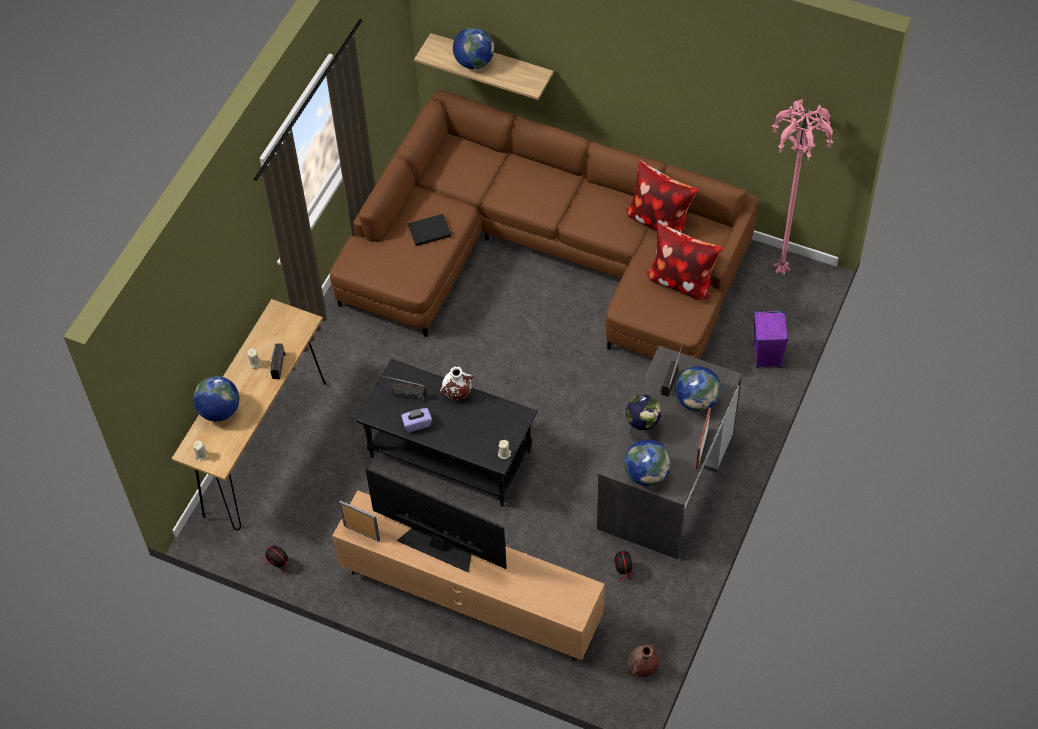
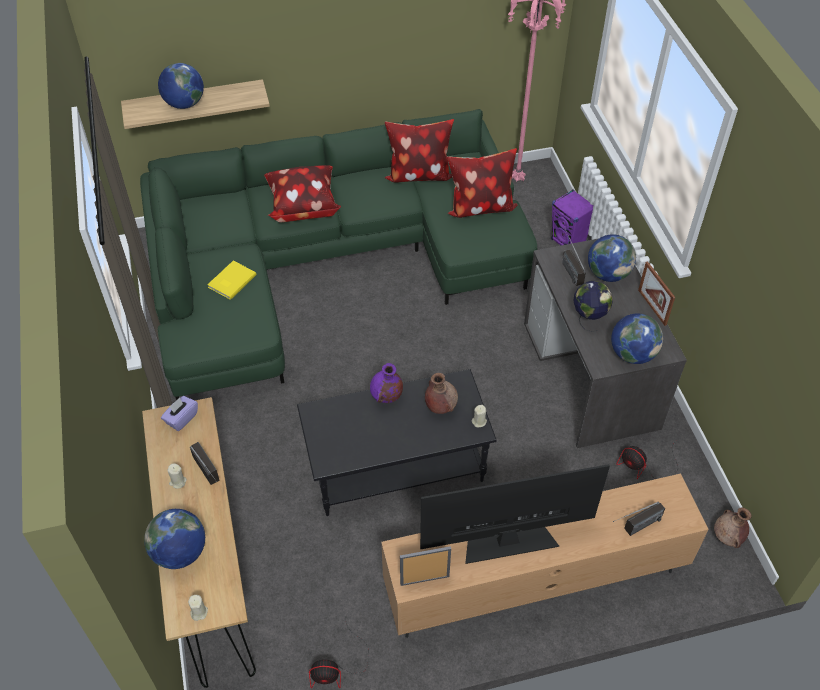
camera: 40 degrees left, 5 degrees down
brown sofa [330,90,758,359] -> green sofa [140,109,537,400]
radio [375,374,426,401] -> radio moved to [613,502,665,536]
purple tissue box [401,408,432,432] -> purple tissue box moved to [161,396,198,431]
black book [408,214,451,246] -> yellow book [207,261,256,300]
white vase [440,367,473,400] -> purple vase [370,363,403,403]
none -> pillow [264,165,341,222]
none -> brown vase [425,373,458,414]

